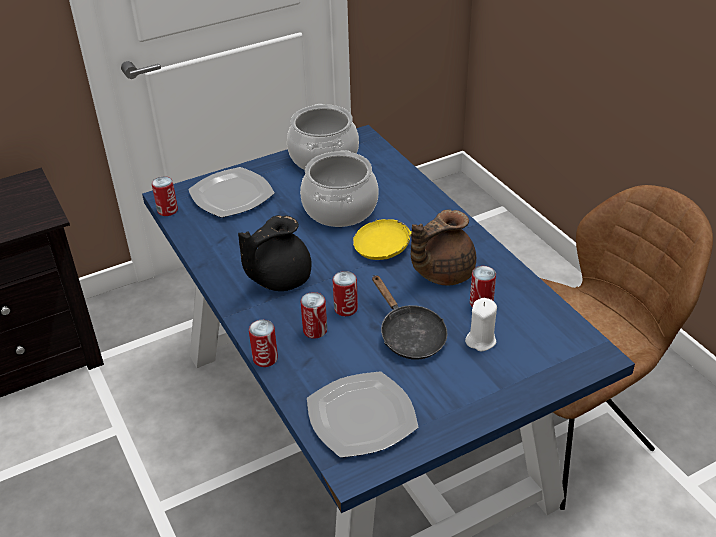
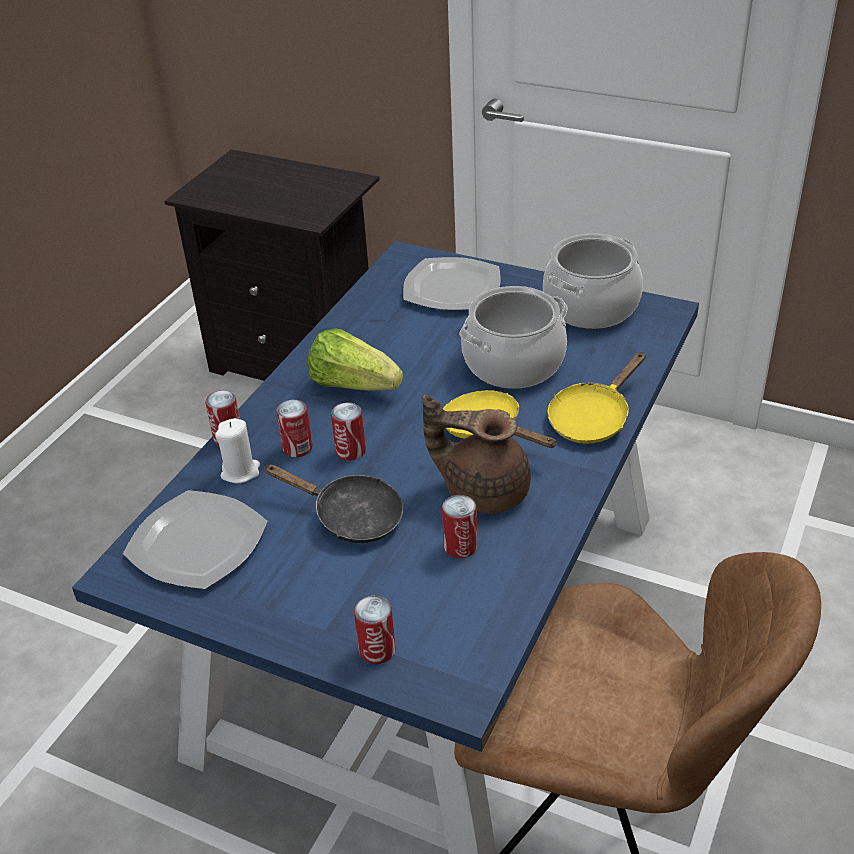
camera: 55 degrees right, 0 degrees up
can [152,176,178,216] -> can moved to [354,596,396,664]
black teapot [238,215,312,291] -> lettuce [308,328,403,391]
black frying pan [372,275,448,360] -> black frying pan turned 90 degrees counterclockwise [264,464,403,543]
white candle [465,298,497,352] -> white candle moved to [215,418,260,484]
none -> yellow frying pan [547,352,646,444]

